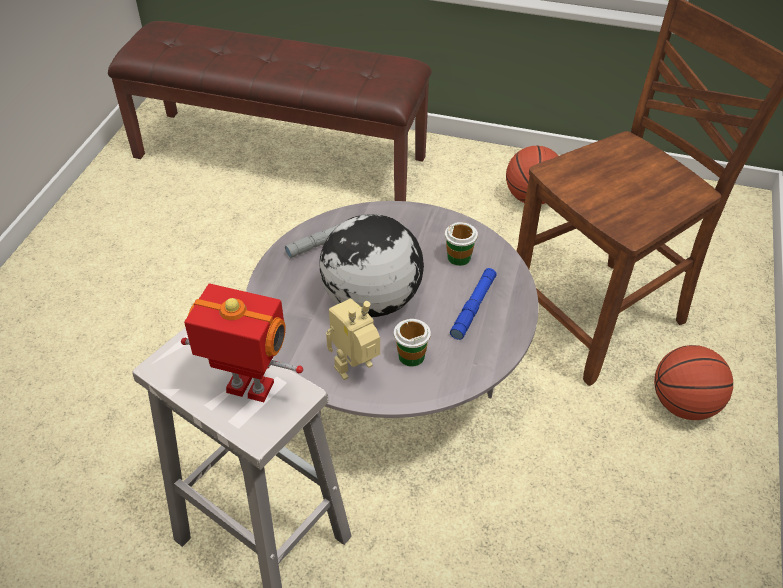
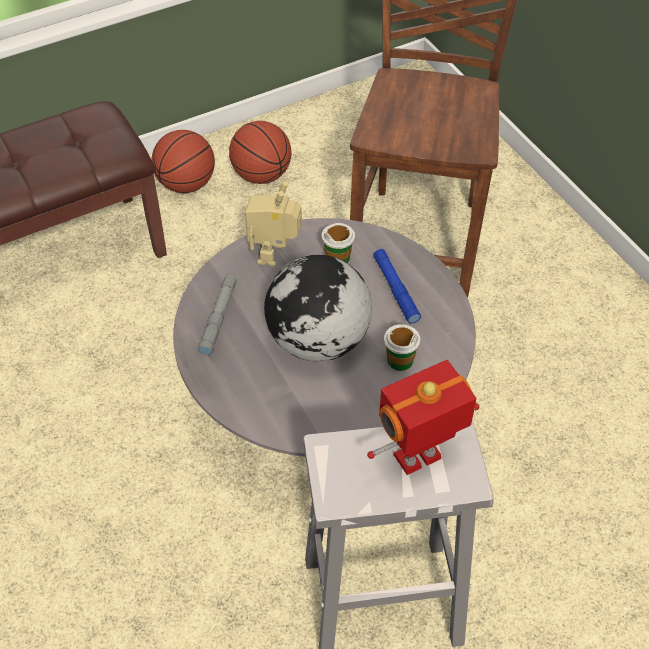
camera: 45 degrees left, 5 degrees up
toy robot [326,299,380,380] -> toy robot moved to [245,181,302,267]
basketball [654,345,733,420] -> basketball moved to [151,130,215,193]

